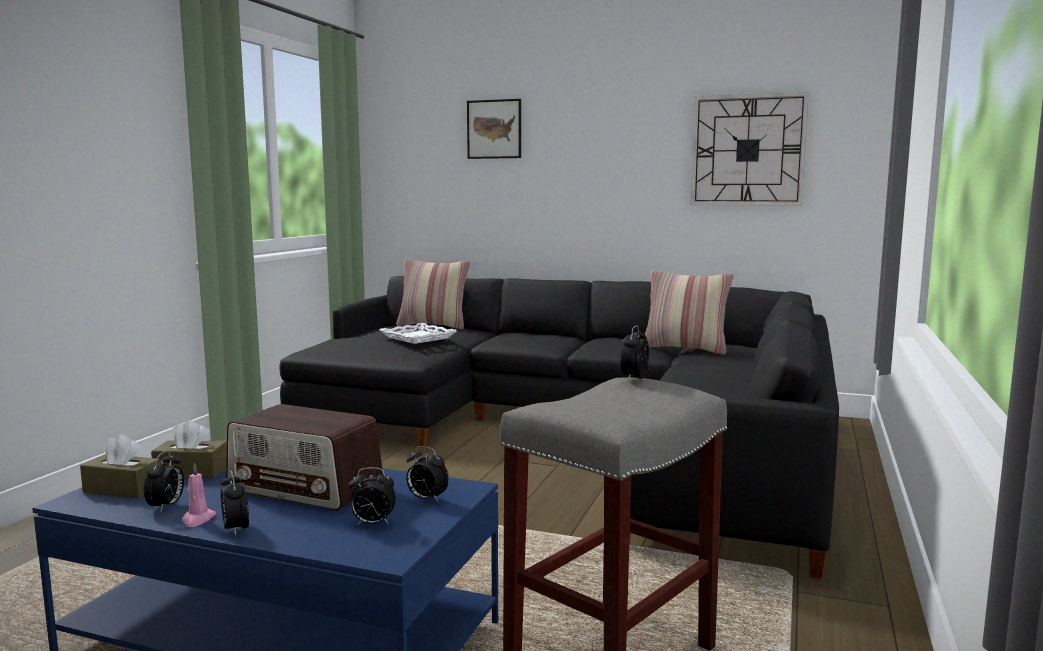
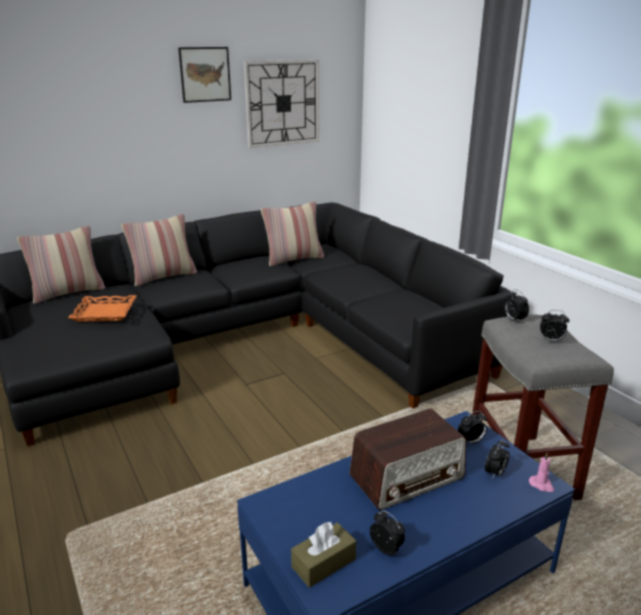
camera: 50 degrees left, 15 degrees up
brown tissue box [151,420,227,478] -> none
pink candle [182,463,216,527] -> pink candle moved to [529,452,554,492]
alarm clock [221,470,249,536] -> alarm clock moved to [540,310,569,341]
white tray [379,323,457,344] -> orange tray [68,295,137,322]
picture [467,99,521,159] -> picture moved to [178,47,231,103]
none -> pillow [121,214,197,286]

